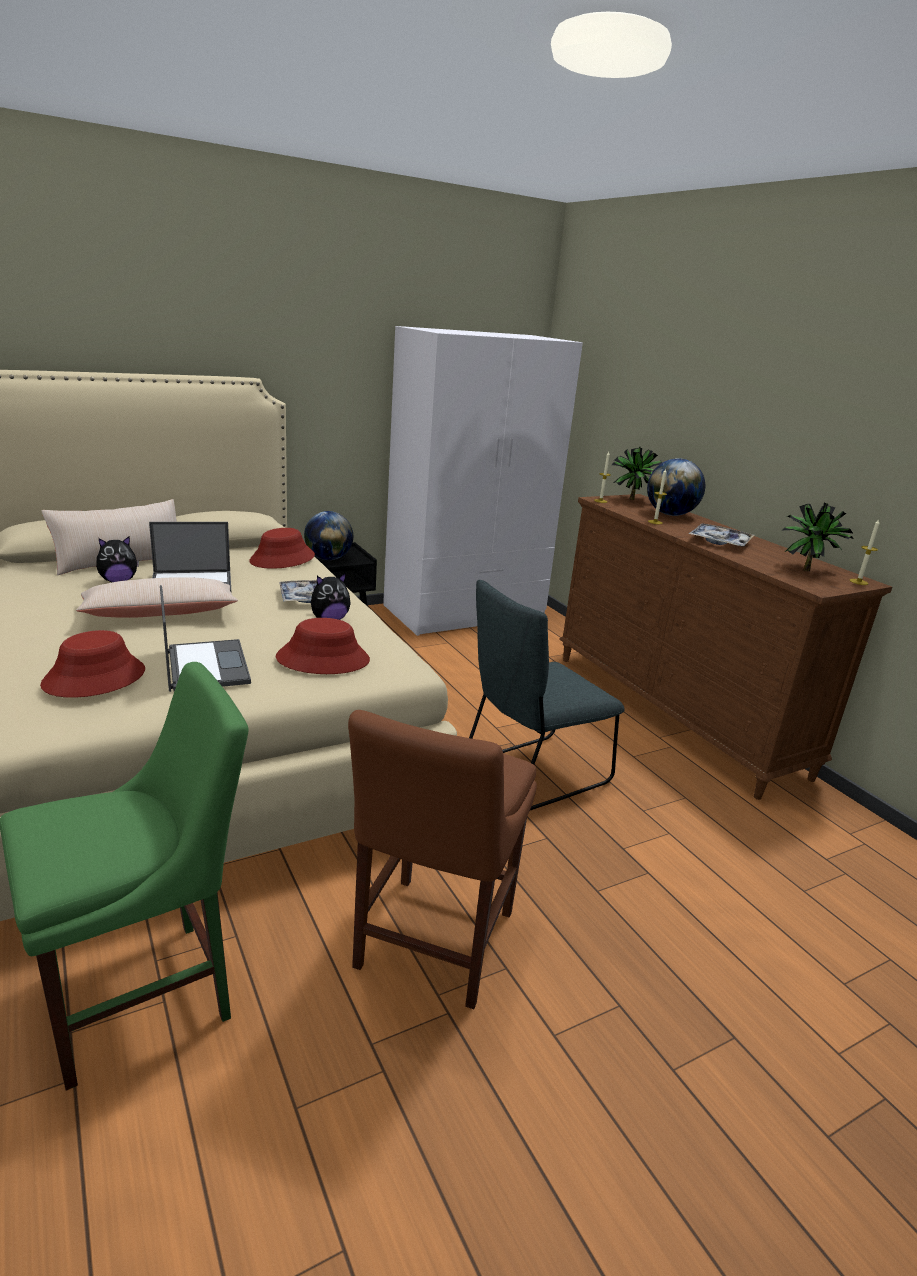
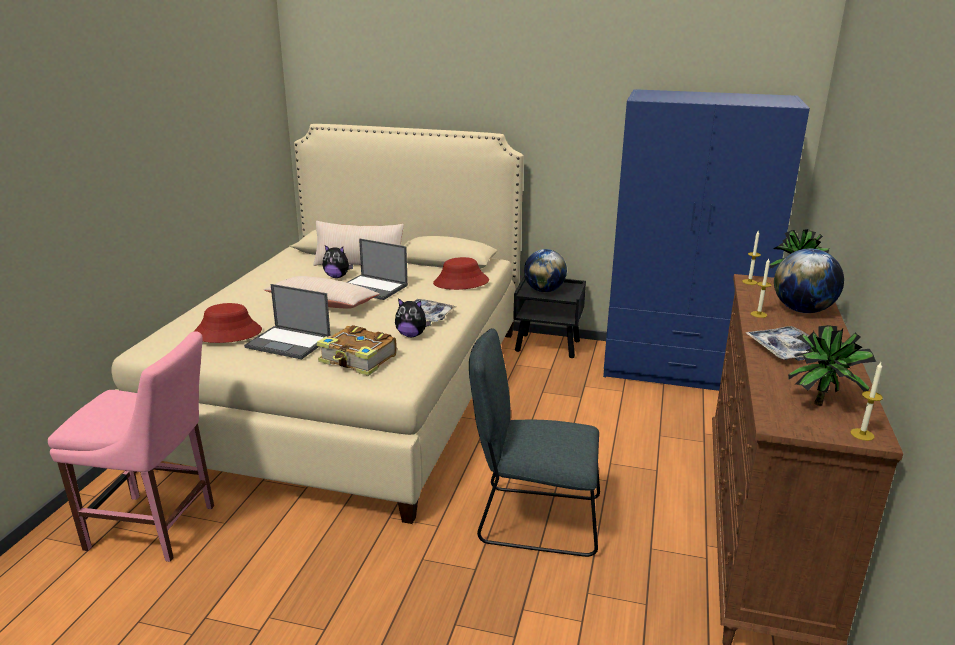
camera: 45 degrees right, 0 degrees up
green chair [0,662,248,1091] -> pink chair [48,331,214,562]
laptop [160,585,251,692] -> laptop turned 90 degrees clockwise [244,284,330,360]
red hat [276,618,370,674] -> book [317,325,397,376]
brown chair [348,710,537,1009] -> none
white wardrobe [383,326,583,636] -> blue wardrobe [603,89,810,391]

